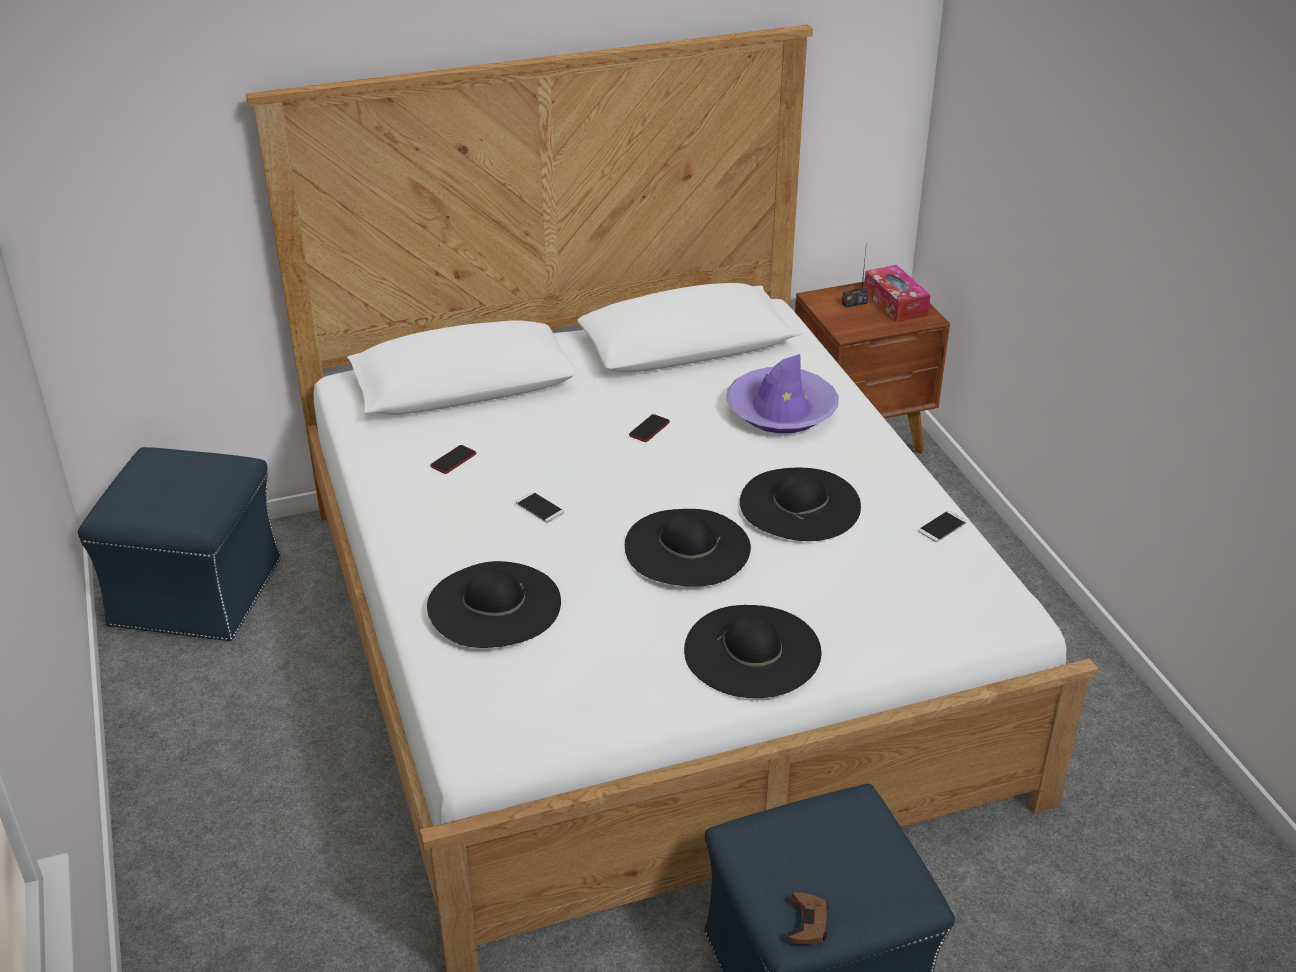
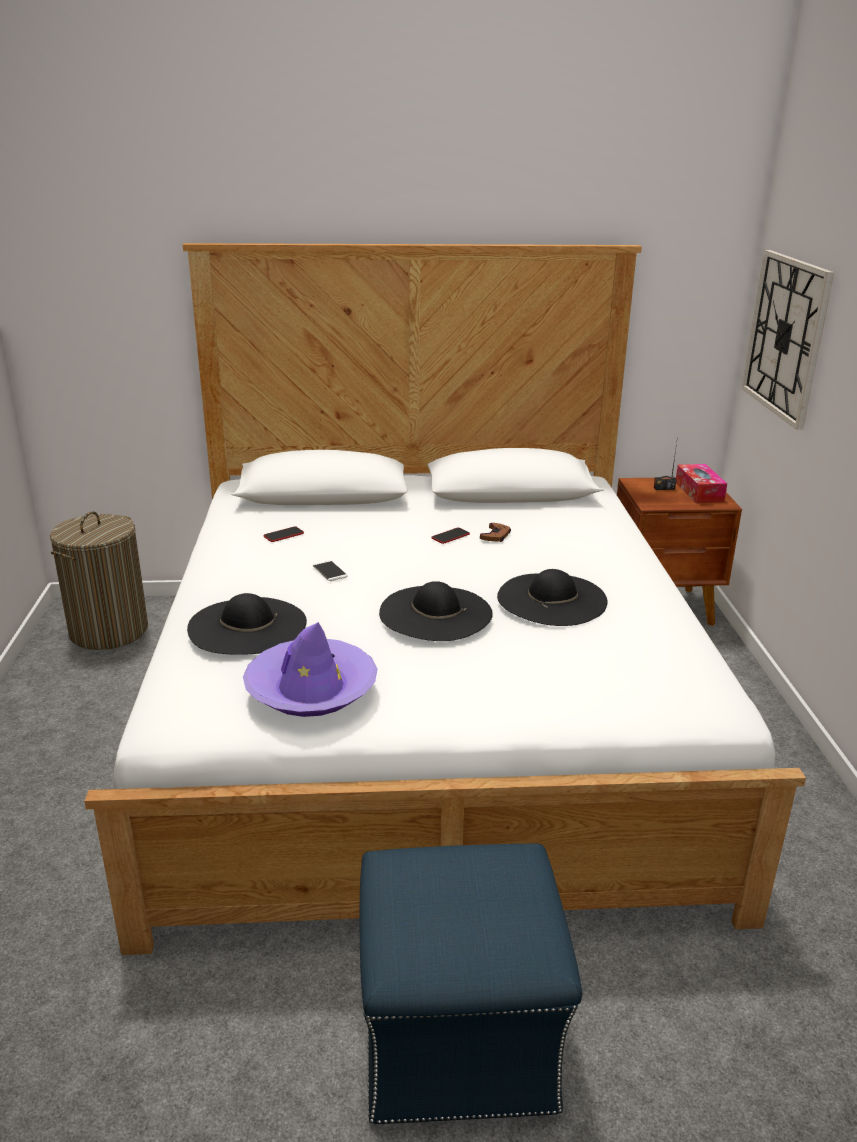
camera: 15 degrees right, 10 degrees down
blue ottoman [78,447,281,641] -> laundry basket [50,511,148,650]
black hat [684,605,821,698] -> none
purple hat [726,354,839,433] -> purple hat moved to [243,622,377,717]
brown game controller [787,892,829,945] -> brown game controller moved to [480,523,511,542]
phone [918,511,967,542] -> none
none -> wall clock [742,250,834,430]

